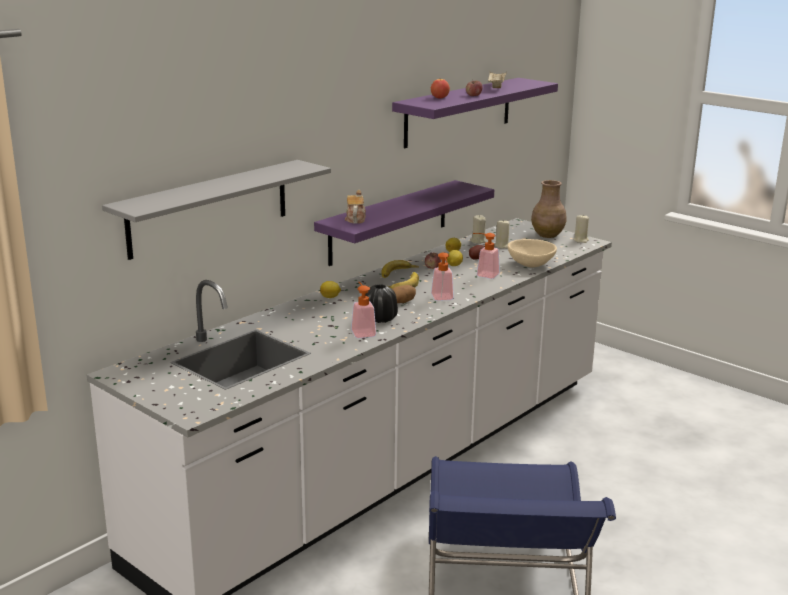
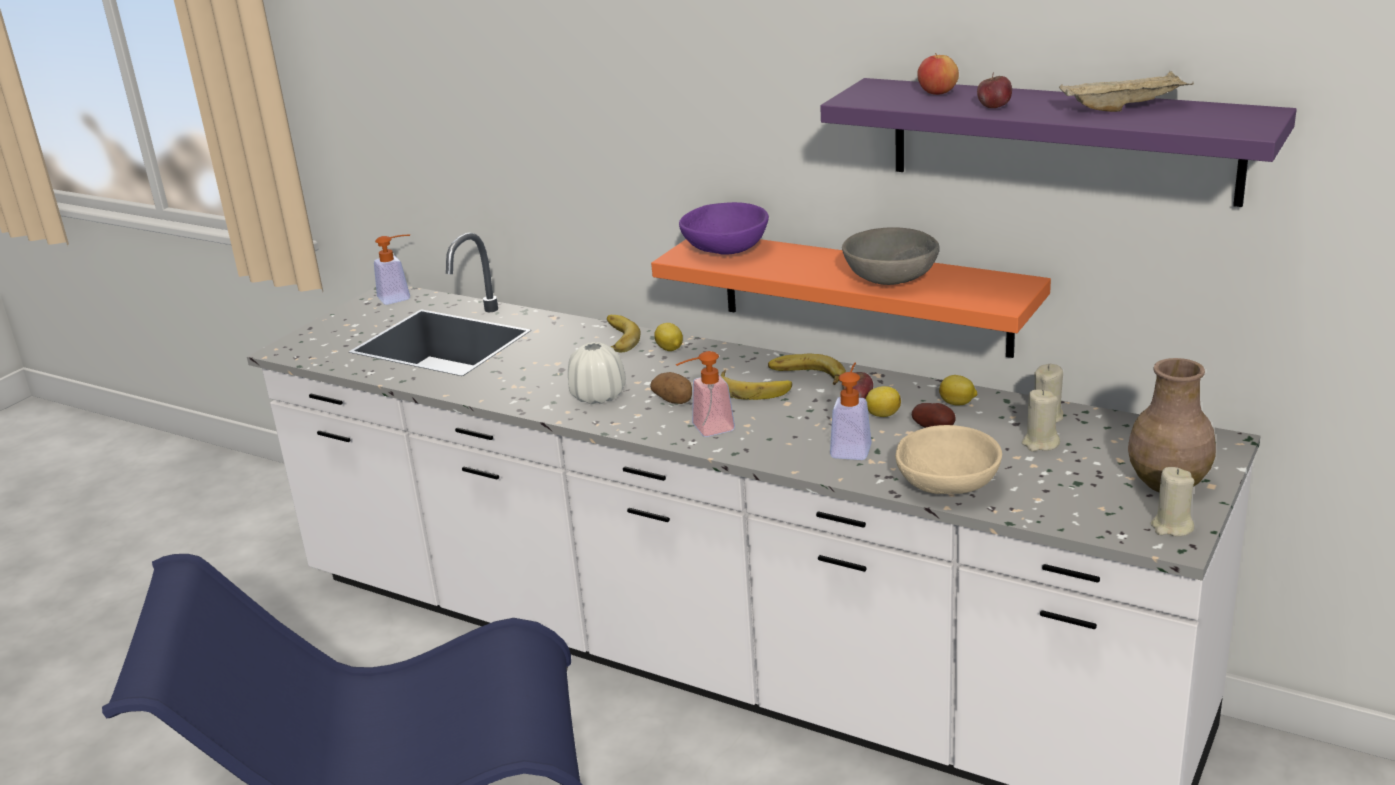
camera: 80 degrees right, 5 degrees up
grey shelf [102,160,331,260] -> none
purple shelf [314,180,494,266] -> orange shelf [651,239,1051,358]
teapot [345,190,366,224] -> purple bowl [679,202,769,255]
soap dispenser [351,282,376,338] -> soap dispenser moved to [374,235,410,305]
black vase [366,284,398,323] -> white vase [568,342,626,404]
none -> banana [607,315,640,353]
none -> grey bowl [842,227,940,285]

